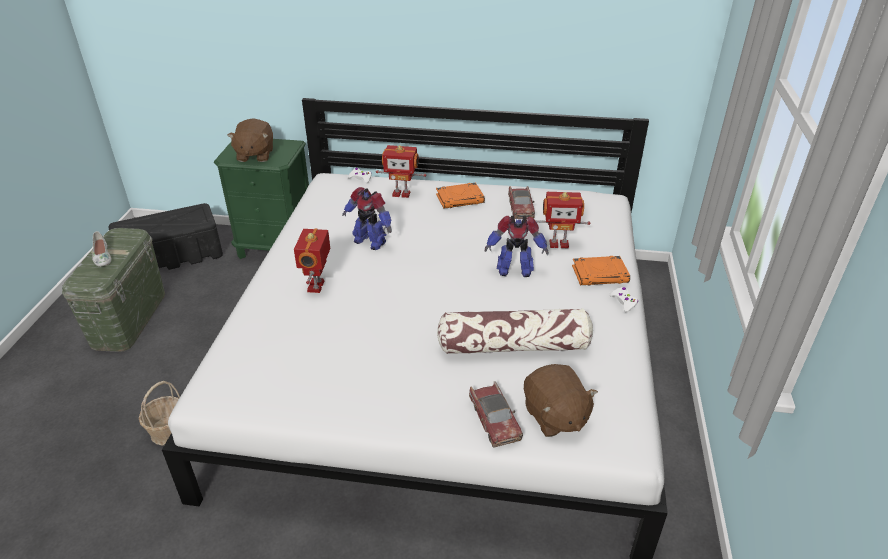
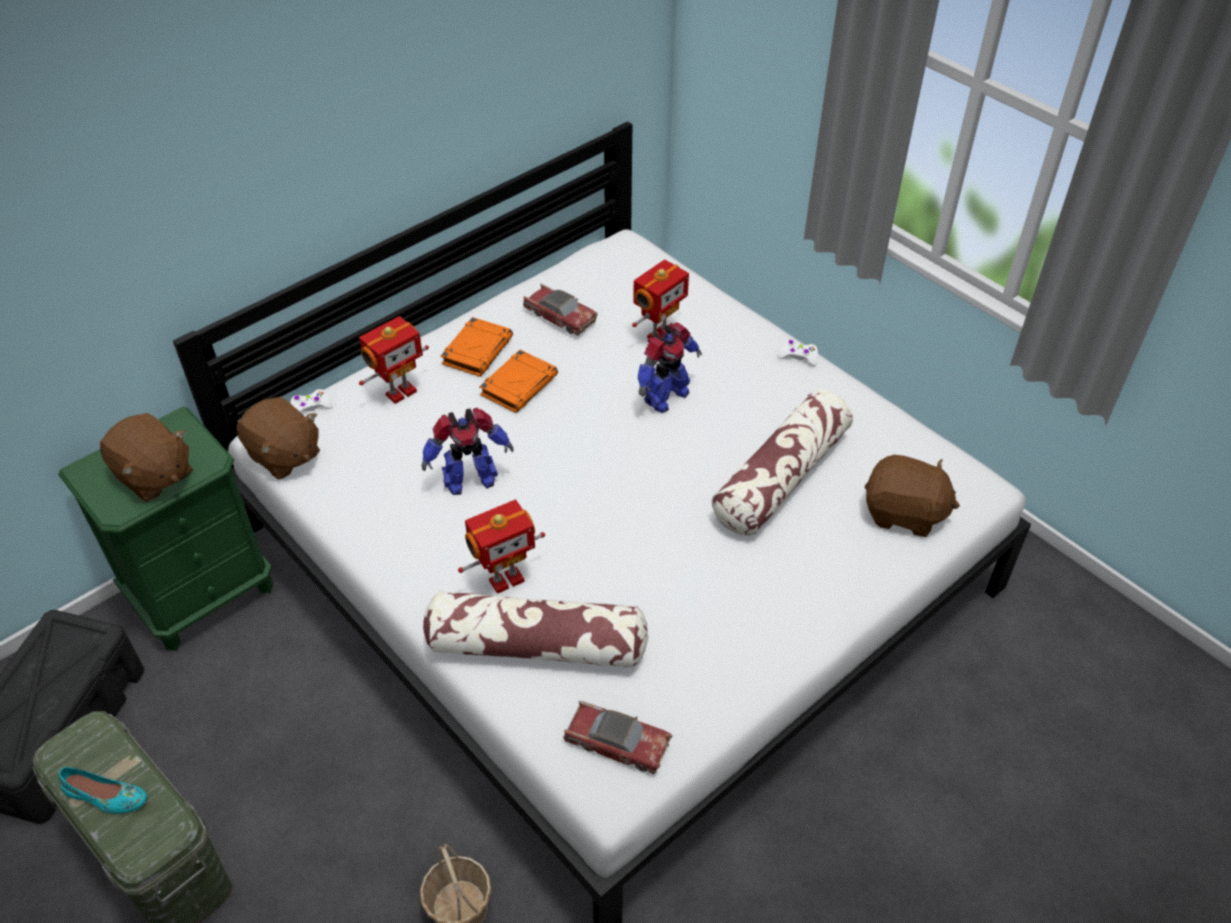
camera: 50 degrees left, 10 degrees up
white shoe [92,231,111,267] -> turquoise shoe [58,767,147,813]
toy robot [294,228,330,293] -> toy robot turned 75 degrees counterclockwise [458,500,545,594]
toy car [469,381,523,448] -> toy car moved to [563,701,672,774]
orange book [572,256,630,286] -> orange book moved to [479,350,558,413]
none -> brown plush toy [236,397,320,480]
none -> pillow [423,591,648,668]

